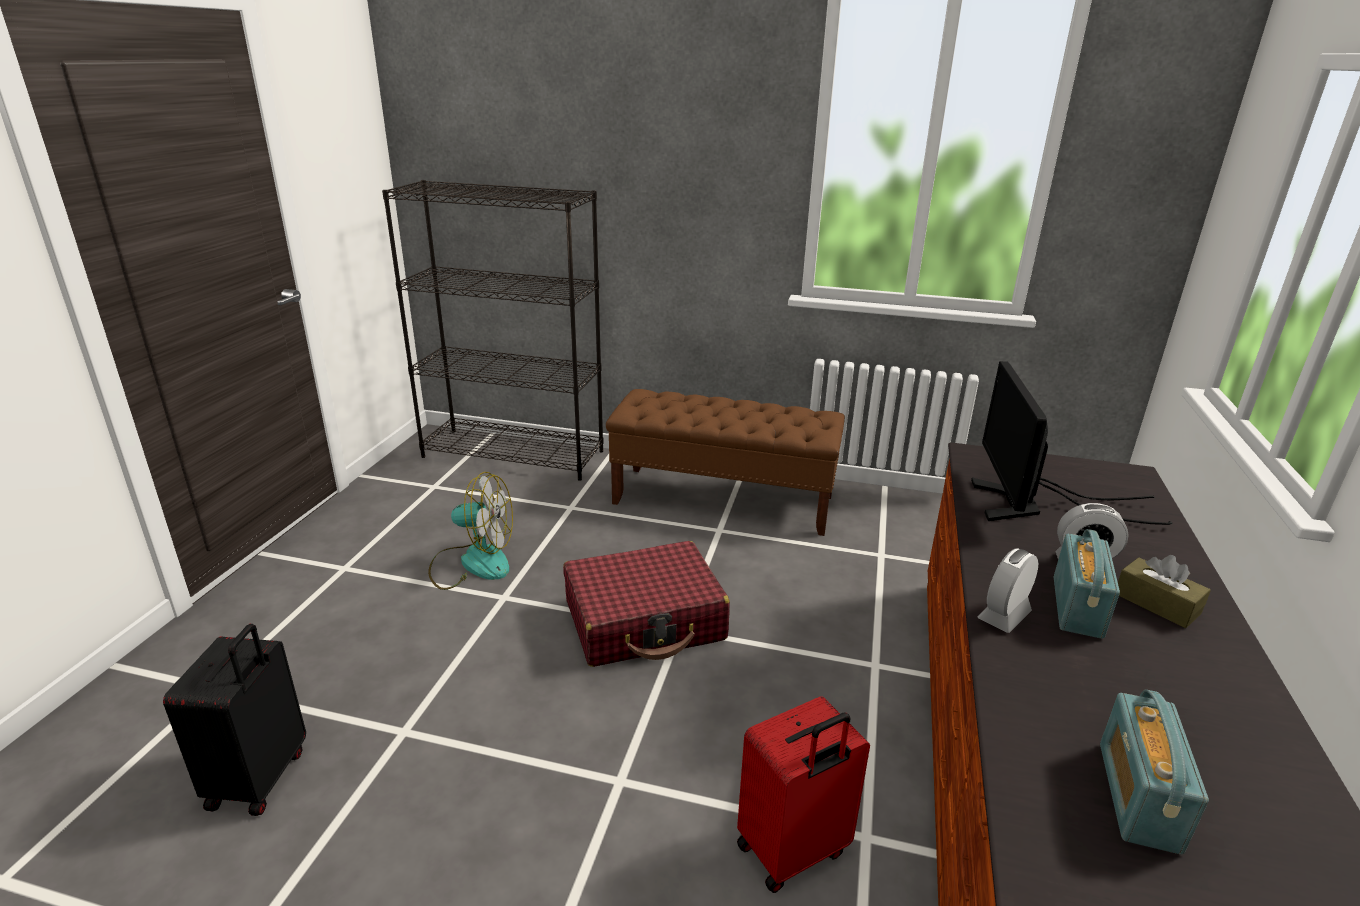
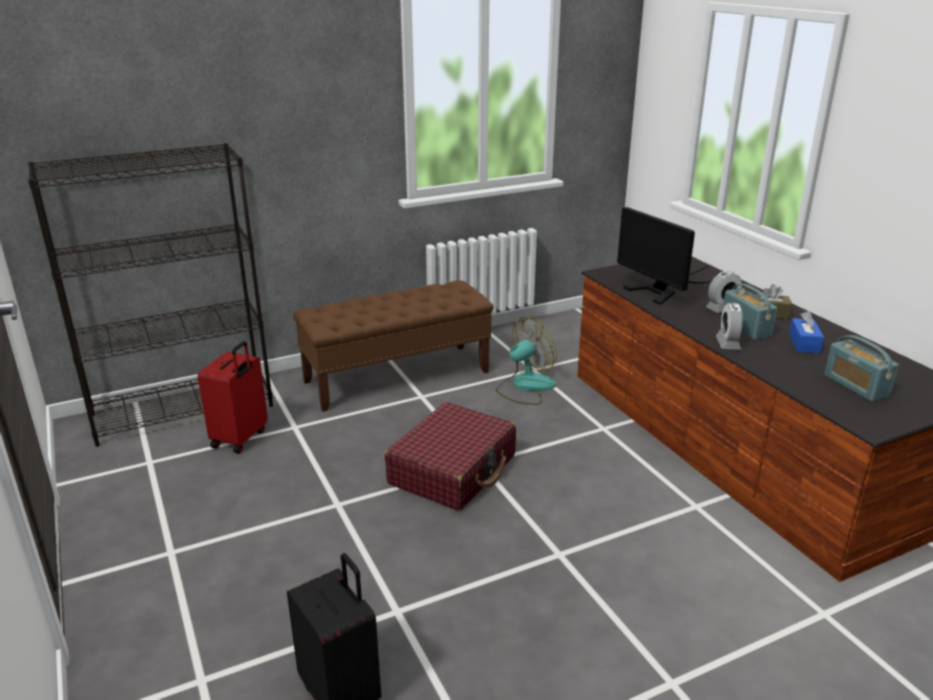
camera: 40 degrees left, 0 degrees up
fan [428,472,513,590] -> fan moved to [496,317,557,405]
red suitcase [737,696,870,893] -> red suitcase moved to [198,341,268,454]
none -> blue tissue box [789,311,824,353]

